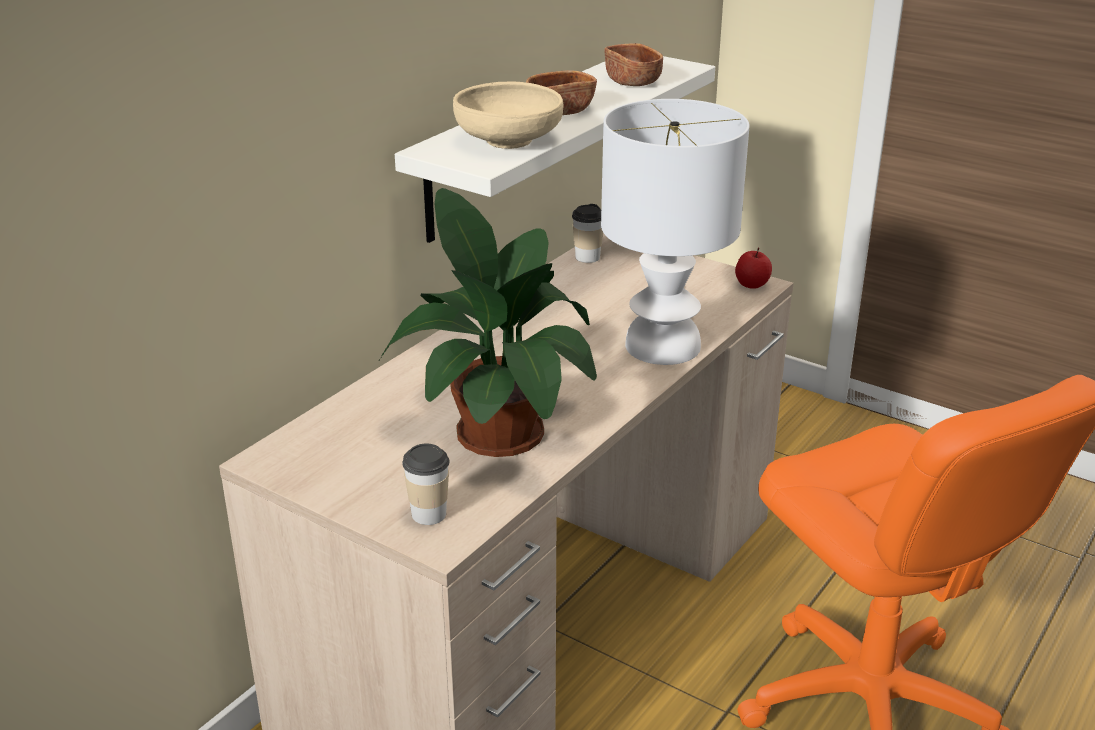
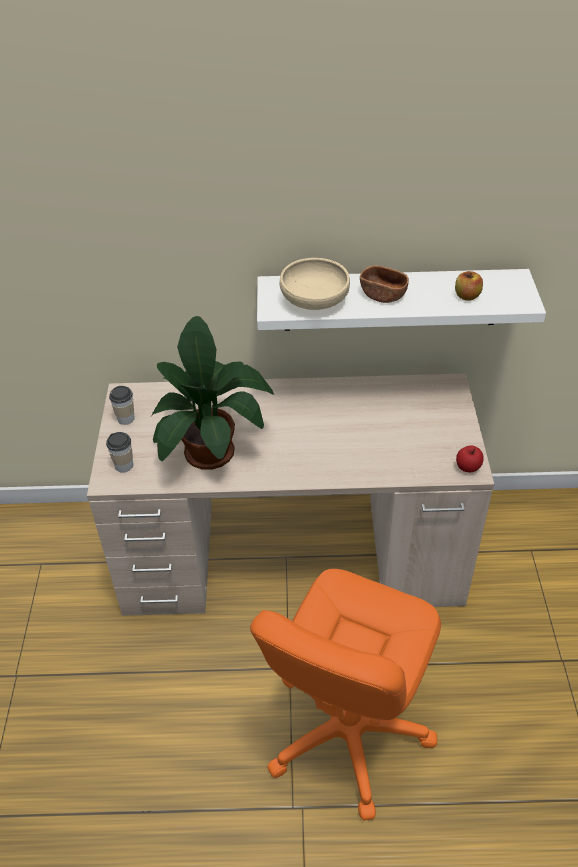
camera: 55 degrees right, 15 degrees up
cup [572,204,603,263] -> cup moved to [109,386,135,425]
white table lamp [601,99,750,365] -> none
brown bowl [604,43,663,86] -> apple [455,271,483,301]

